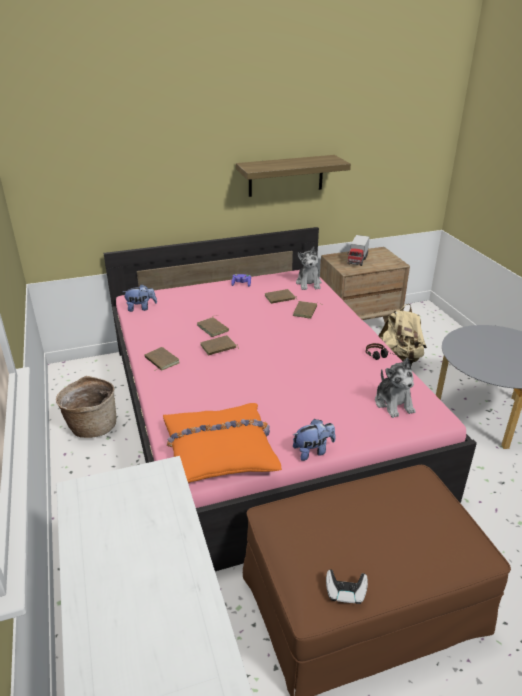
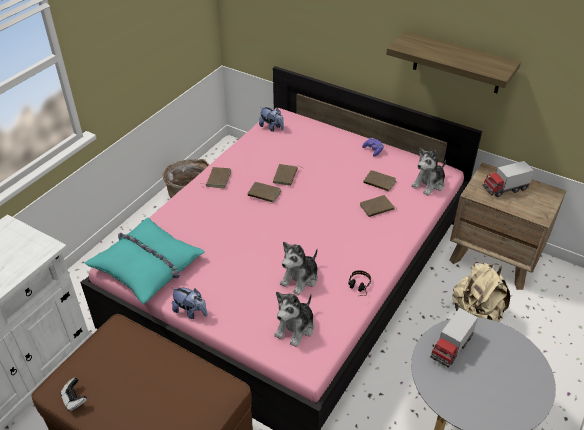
camera: 50 degrees right, 10 degrees up
orange pillow [163,403,282,483] -> turquoise pillow [85,218,205,304]
none -> plush toy [280,242,318,295]
none -> toy truck [430,308,478,368]

